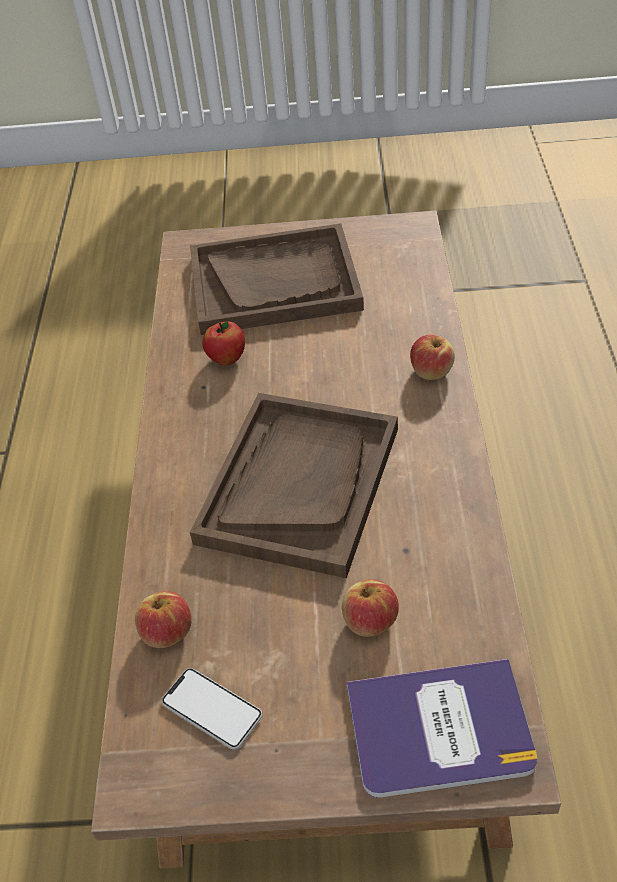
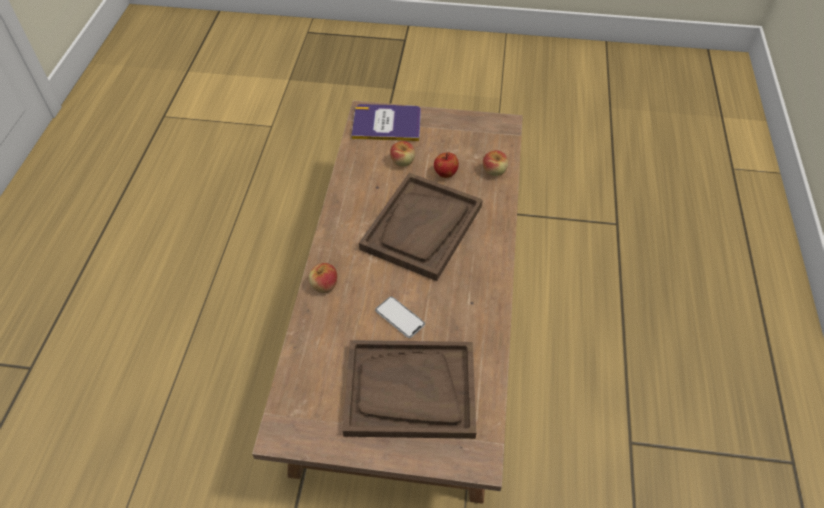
camera: 175 degrees left, 5 degrees up
phone [161,668,263,750] -> phone moved to [375,296,425,338]
apple [202,321,245,365] -> apple moved to [434,153,459,178]

